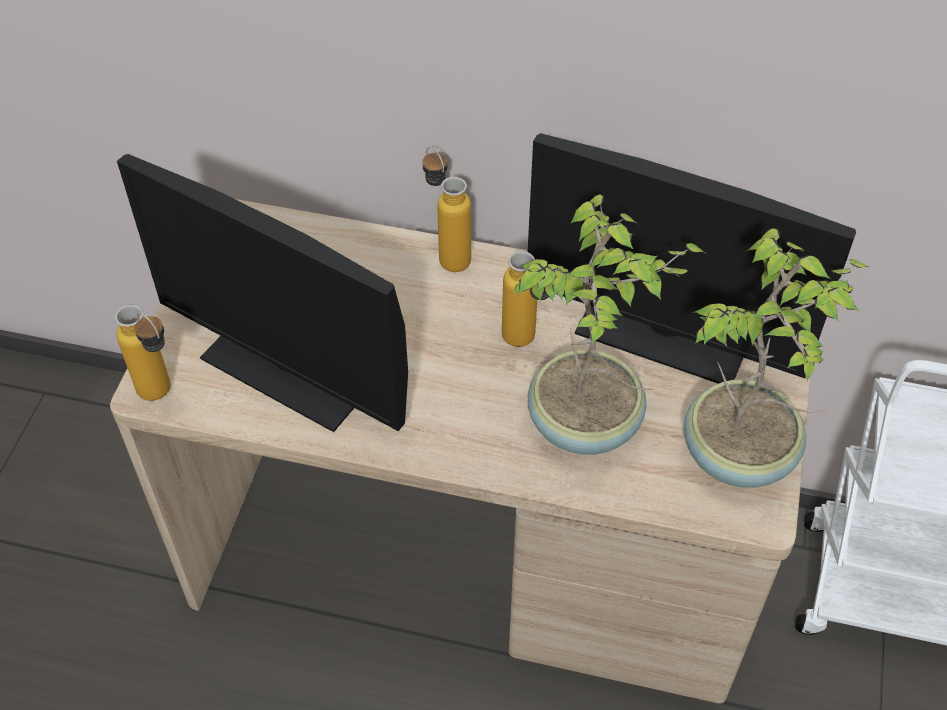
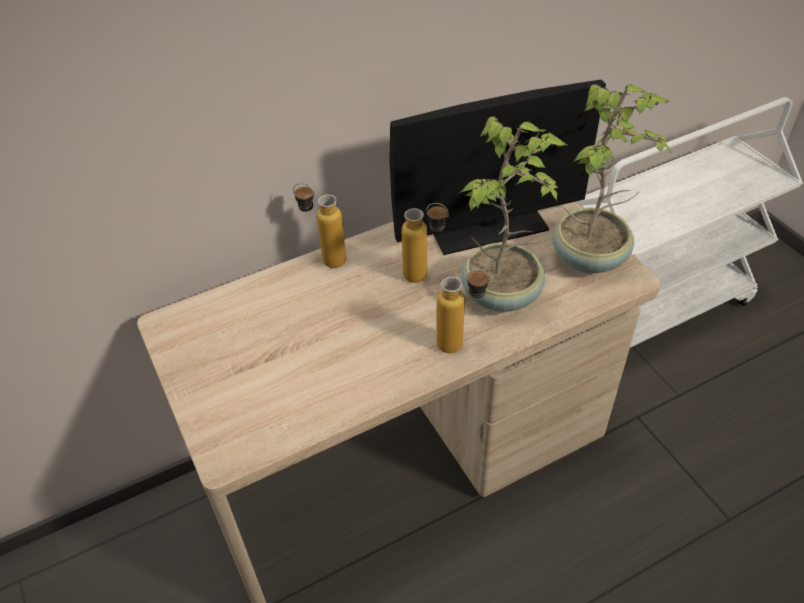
camera: 40 degrees left, 5 degrees down
bottle [115,305,171,401] -> bottle moved to [437,269,491,353]
monitor [117,154,408,432] -> none

